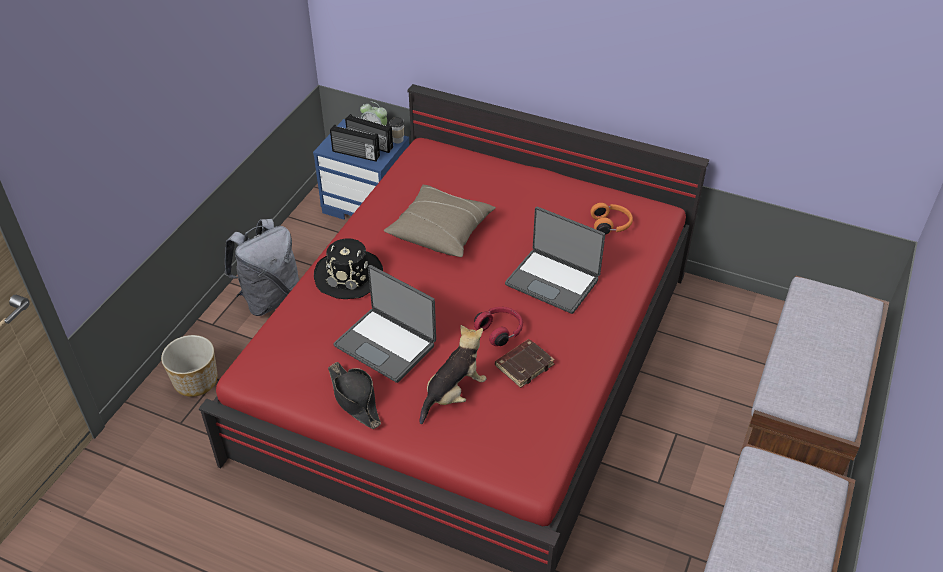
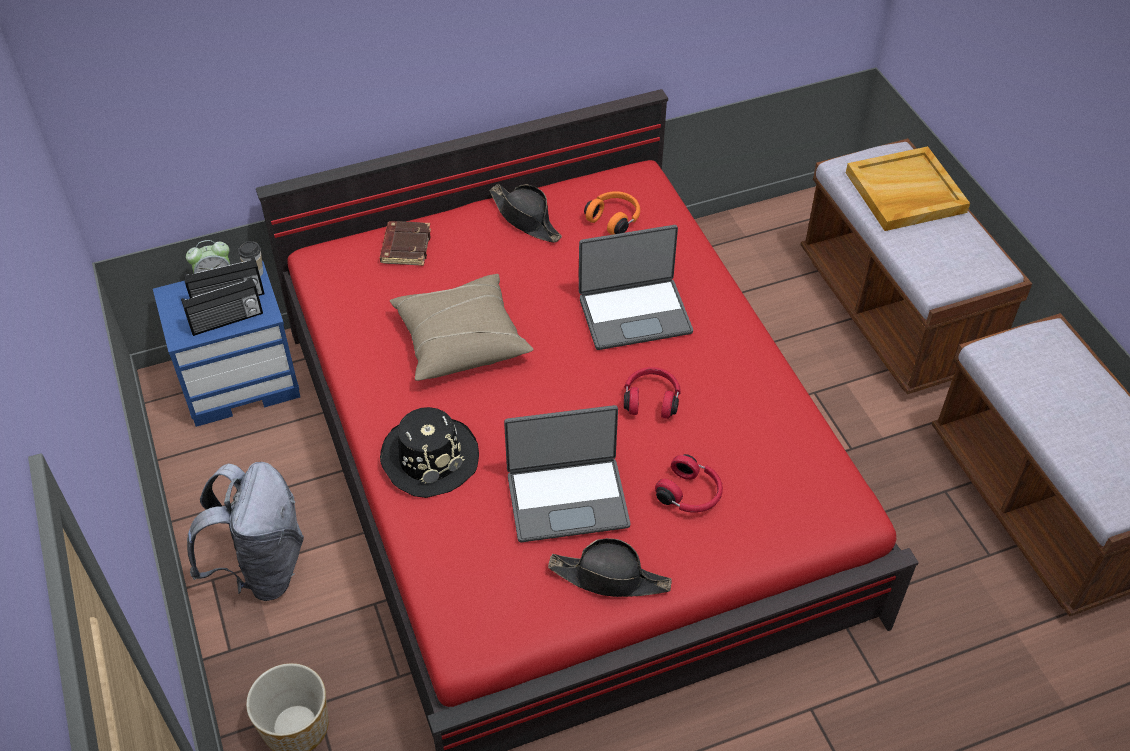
camera: 45 degrees left, 5 degrees up
plush toy [420,325,487,424] -> red headphones [655,454,723,513]
brown book [495,339,555,388] -> brown book moved to [380,221,431,266]
none -> black hat [489,184,562,243]
none -> beige tray [846,146,970,231]

